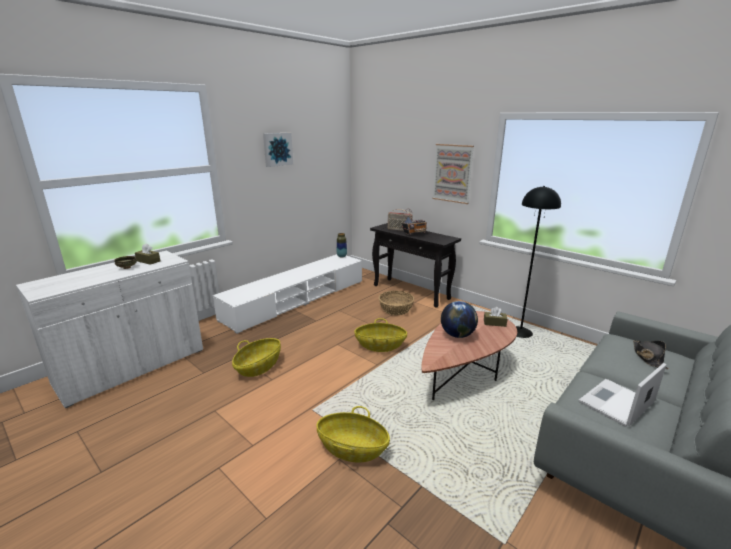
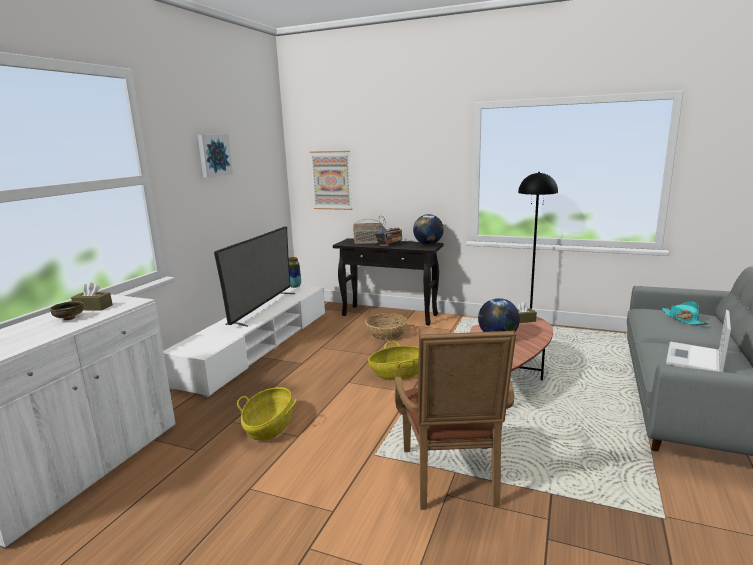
camera: 20 degrees left, 5 degrees down
basket [316,406,390,463] -> brown armchair [395,331,516,510]
picture [432,144,474,204] -> picture moved to [310,151,352,210]
black hat [633,340,669,369] -> turquoise hat [662,302,710,325]
none -> television [214,227,295,327]
none -> globe [413,214,444,245]

